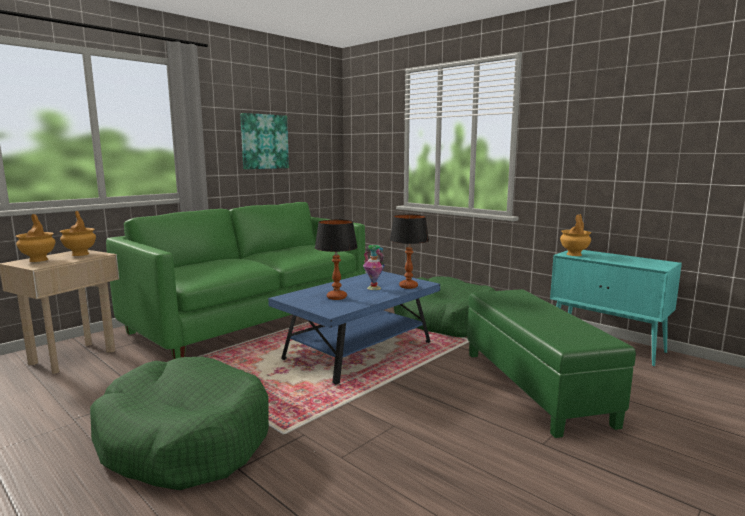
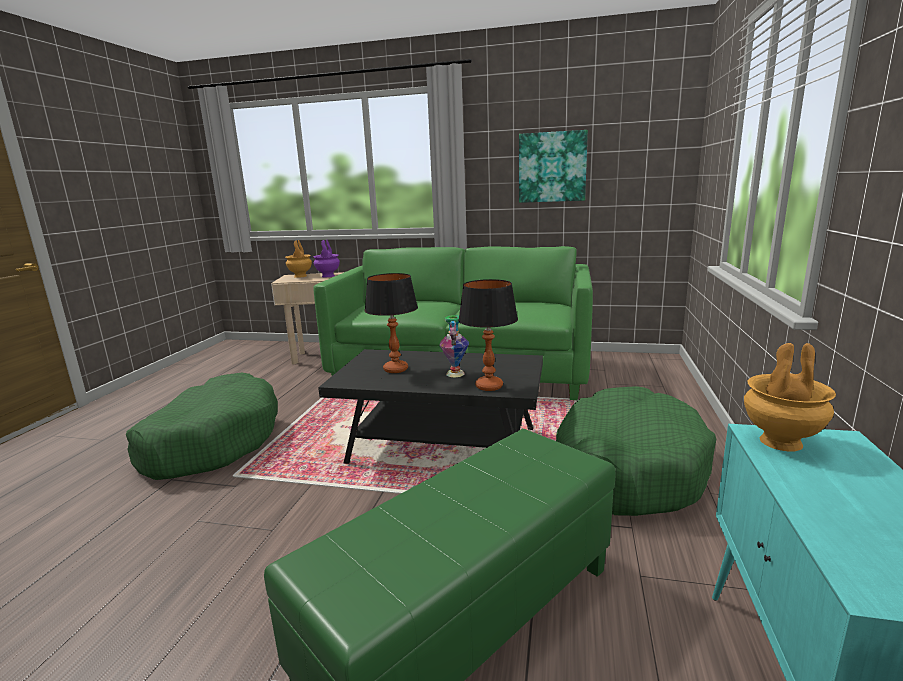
camera: 60 degrees right, 5 degrees up
brown vase [60,211,96,256] -> purple vase [313,240,340,277]
blue coffee table [268,271,440,385] -> black coffee table [318,349,543,465]

